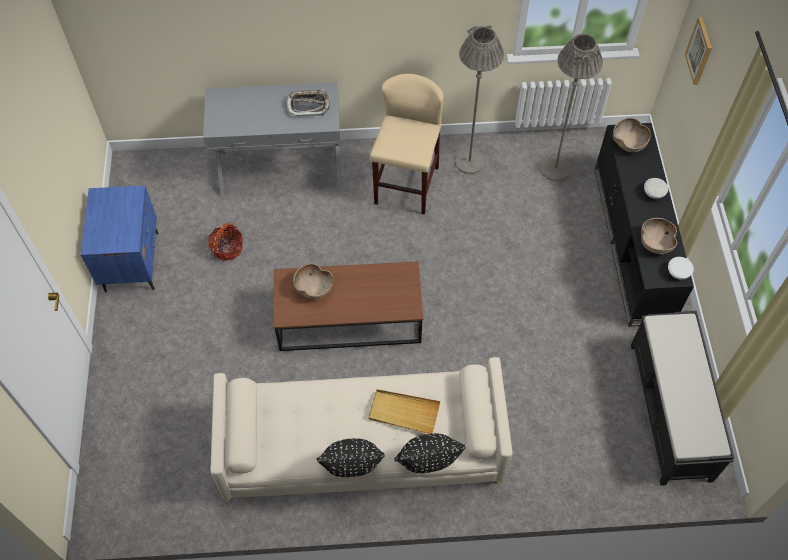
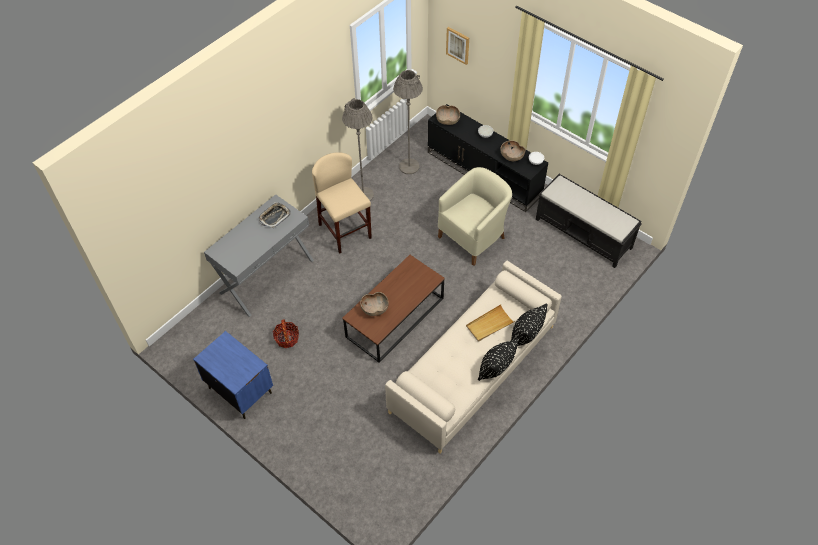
camera: 45 degrees left, 5 degrees down
none -> beige armchair [438,167,512,266]

